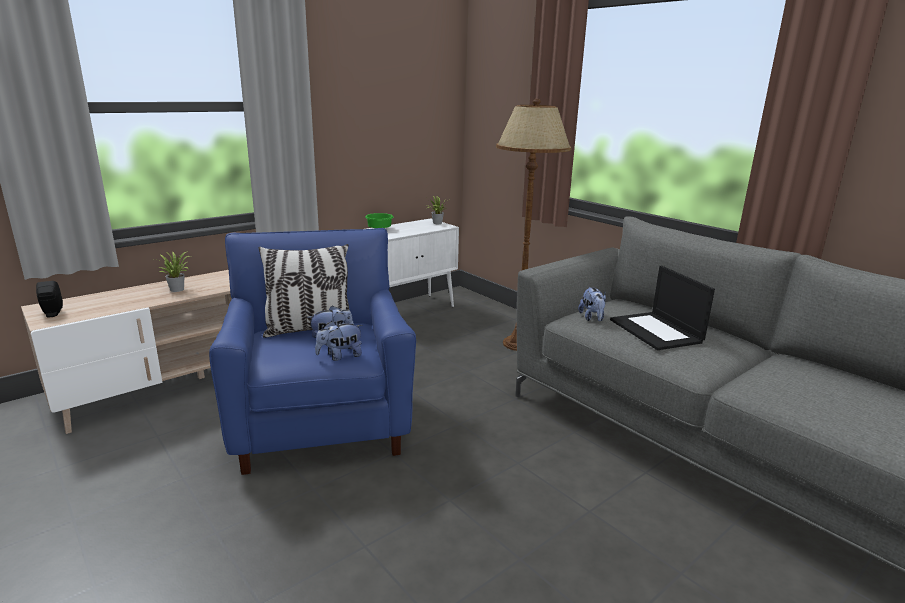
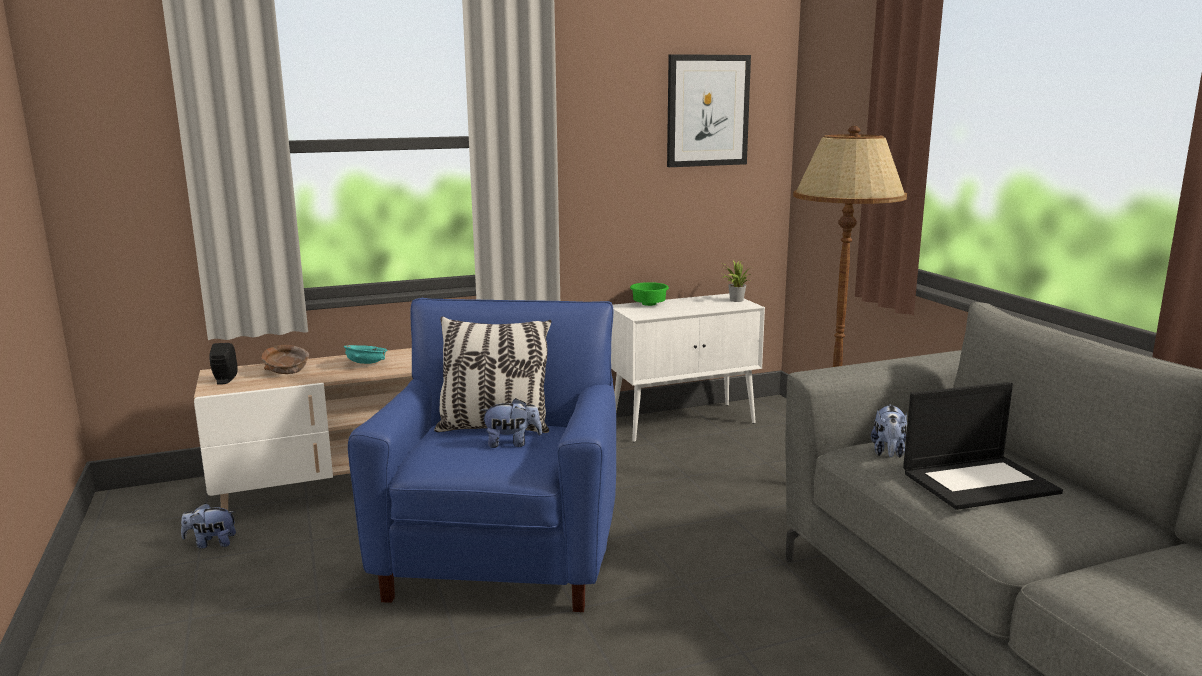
camera: 20 degrees right, 5 degrees down
potted plant [155,251,189,292] -> turquoise bowl [344,345,388,364]
plush toy [315,321,363,361] -> plush toy moved to [181,503,236,548]
laptop [610,266,715,350] -> laptop turned 105 degrees counterclockwise [903,382,1063,510]
none -> brown bowl [261,345,309,374]
none -> picture [667,54,751,167]

